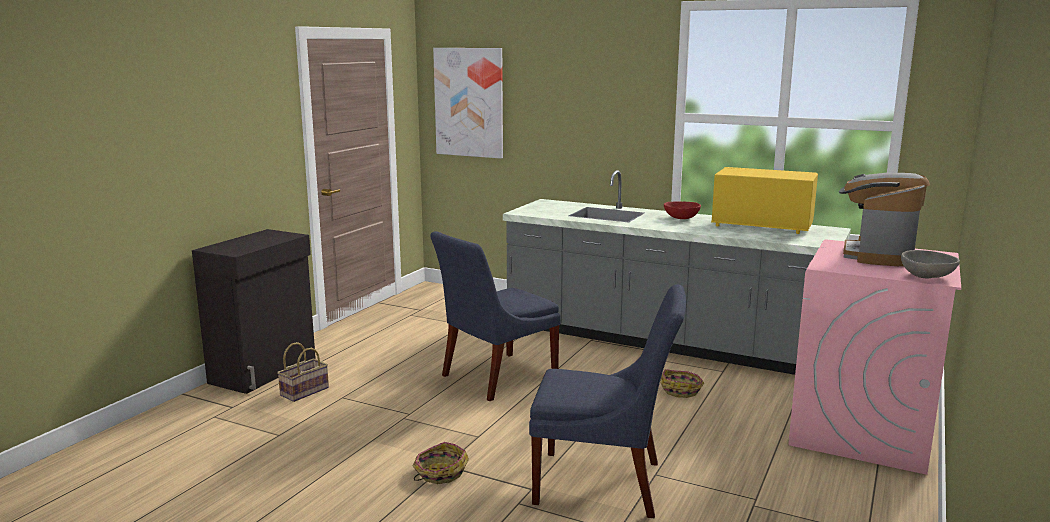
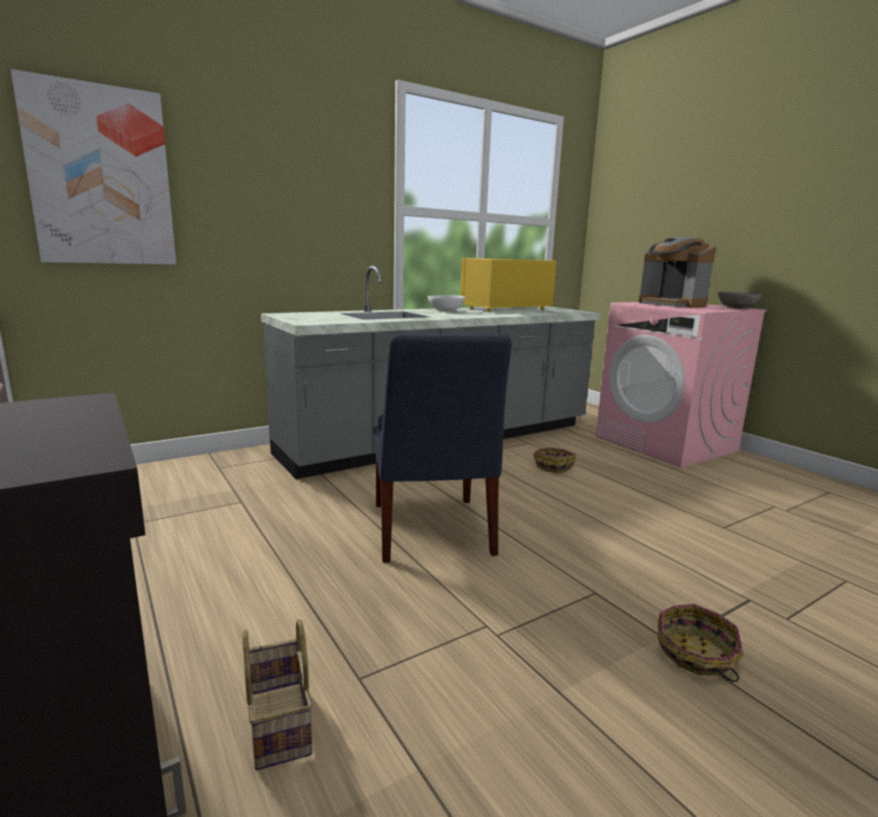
camera: 60 degrees left, 0 degrees up
blue chair [529,285,686,518] -> none
red bowl [664,202,701,219] -> white bowl [428,295,465,311]

